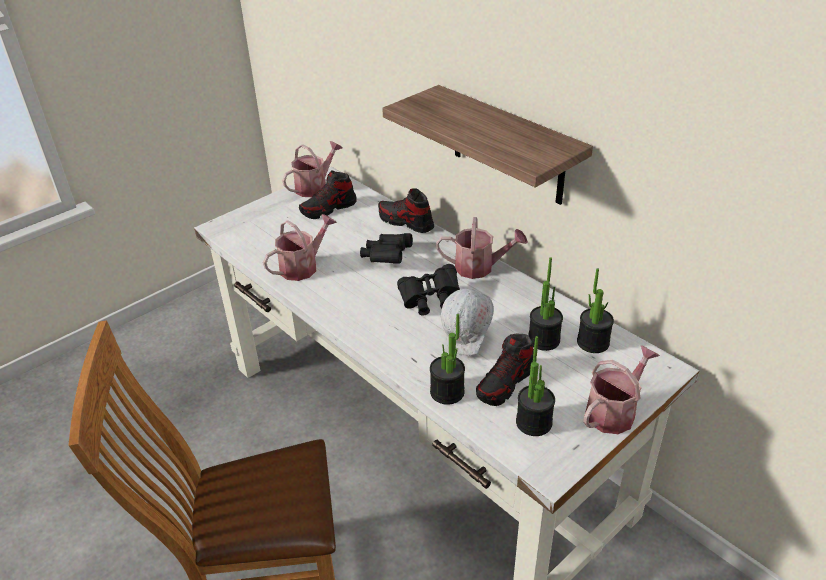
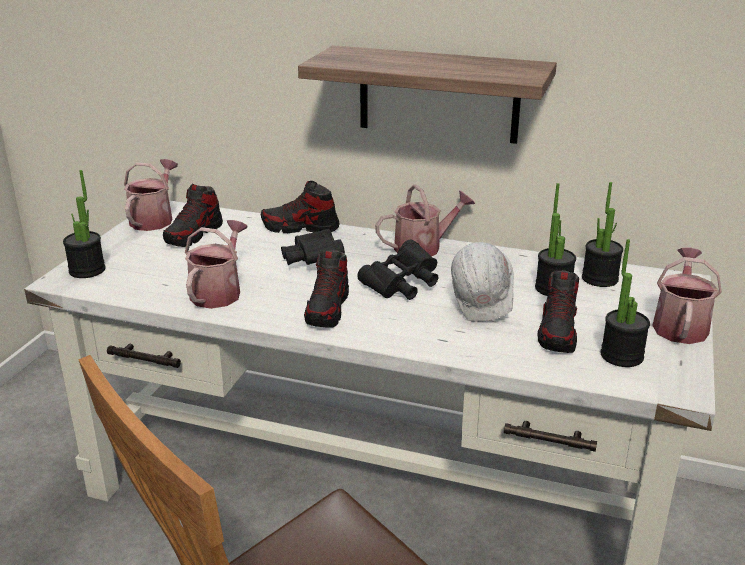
camera: 30 degrees left, 10 degrees down
potted plant [430,314,465,405] -> potted plant moved to [63,170,105,278]
none -> shoe [304,250,349,328]

